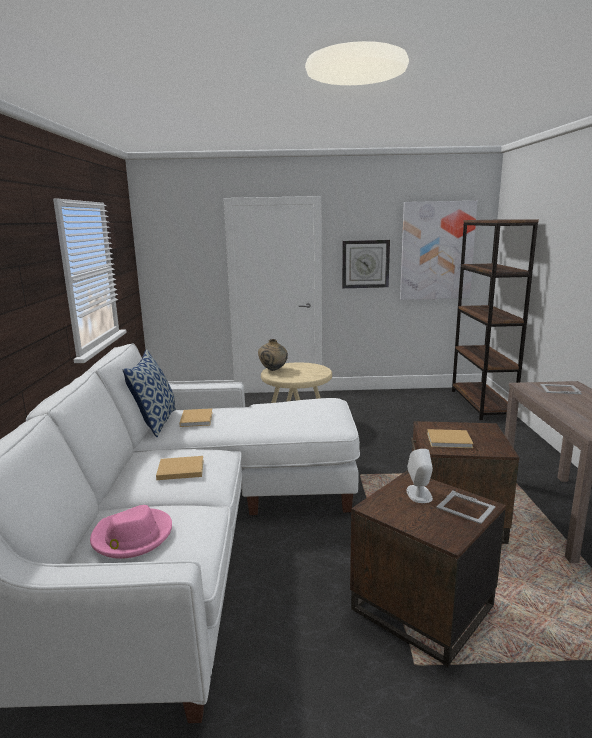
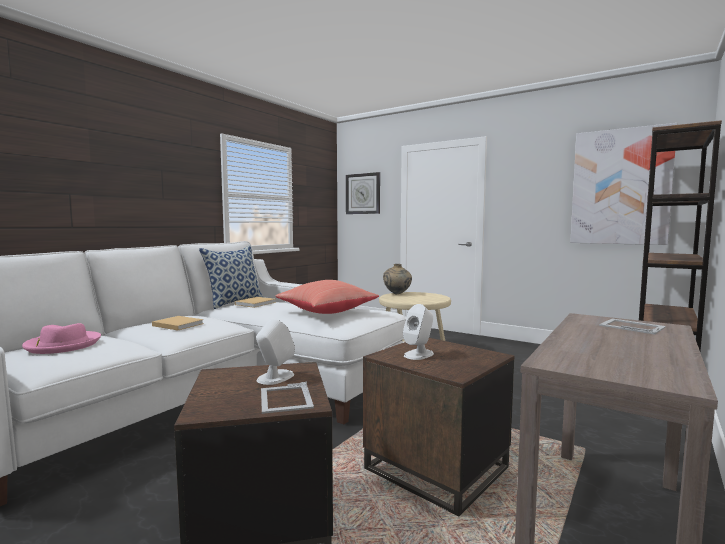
camera: 35 degrees right, 10 degrees down
wall clock [342,240,390,288] -> wall clock moved to [346,172,380,214]
beige book [427,429,473,448] -> white speaker [403,304,434,360]
none -> red pillow [276,280,379,314]

